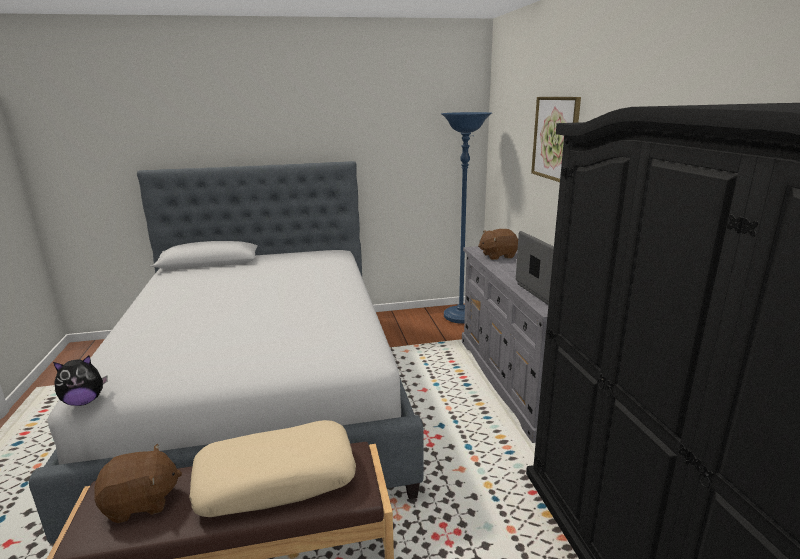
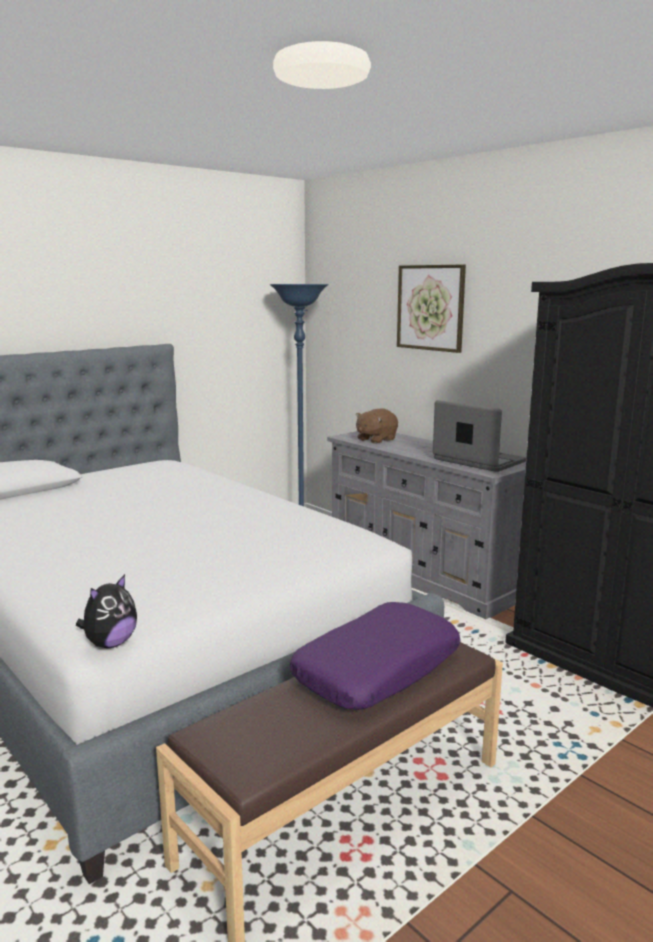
camera: 30 degrees left, 5 degrees down
brown plush toy [94,444,182,523] -> none
beige pillow [189,420,356,517] -> purple pillow [290,602,460,710]

